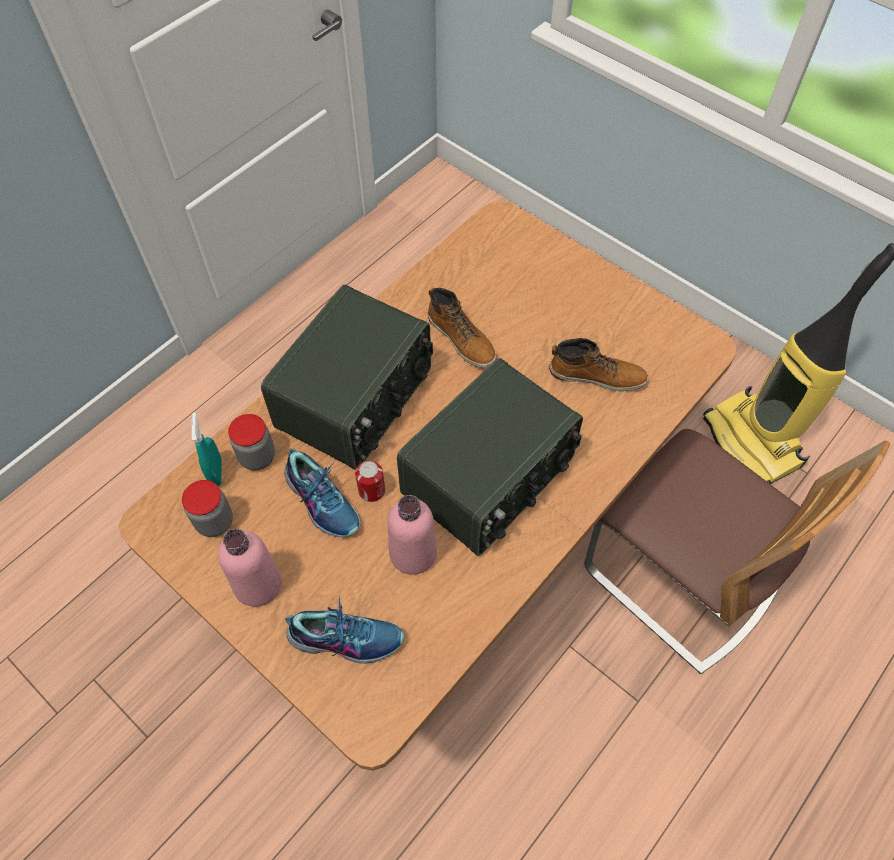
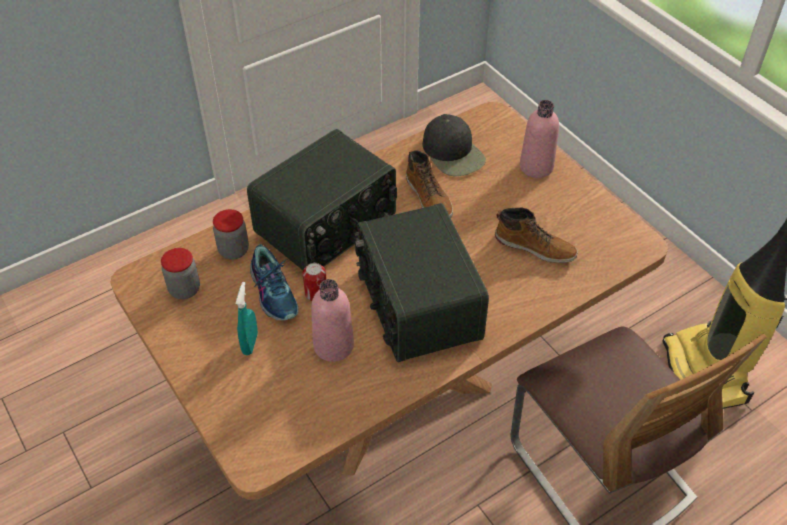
camera: 15 degrees right, 10 degrees down
turquoise spray bottle [191,412,222,486] -> turquoise spray bottle moved to [236,282,258,355]
pink bottle [218,528,282,607] -> pink bottle moved to [520,100,559,178]
shoe [285,596,404,664] -> none
radio [397,358,583,556] -> radio turned 105 degrees clockwise [355,203,489,362]
none -> black cap [423,114,486,176]

